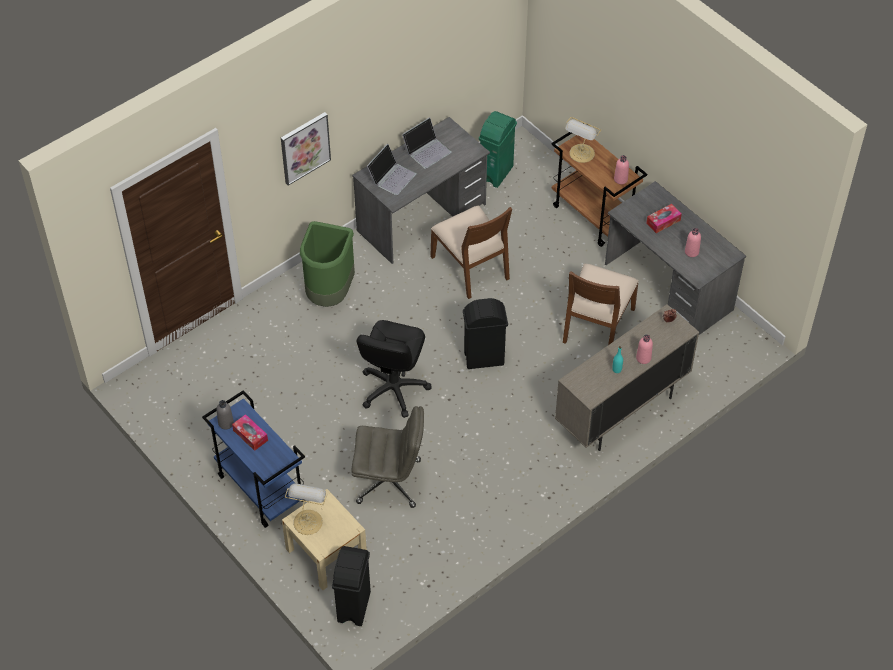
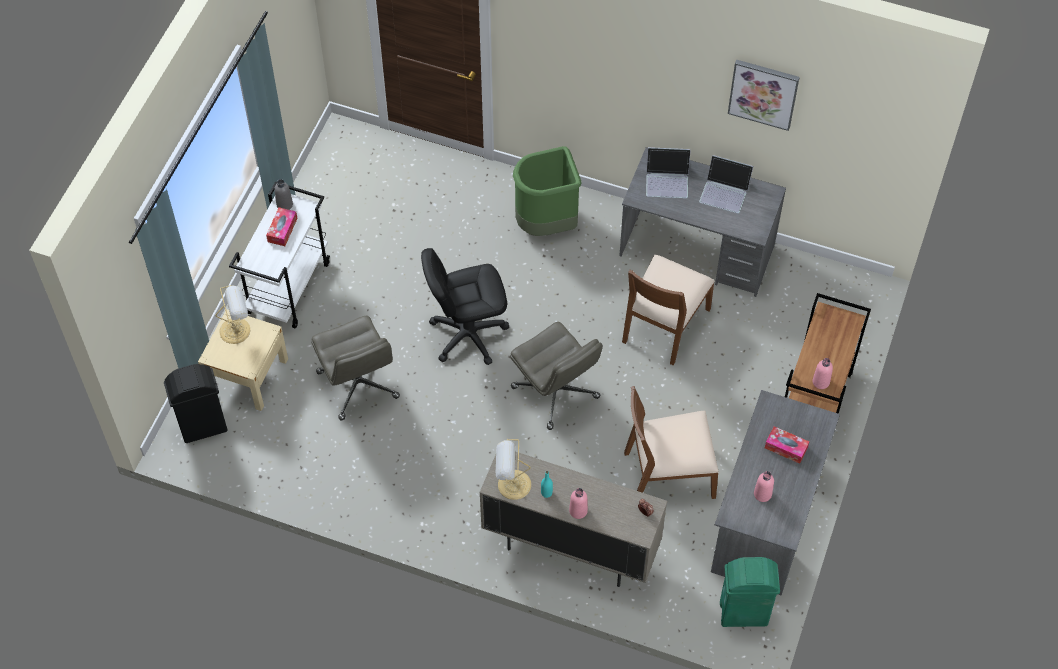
camera: 60 degrees right, 5 degrees up
blue cart [202,390,305,528] -> white cart [229,182,330,329]
picture [281,112,331,186] -> picture moved to [728,59,800,131]
black trash can [463,298,508,369] -> grey office chair [510,322,603,430]
green trash can [479,111,517,188] -> green trash can moved to [720,557,780,627]
table lamp [565,117,601,163] -> table lamp moved to [496,439,531,500]

